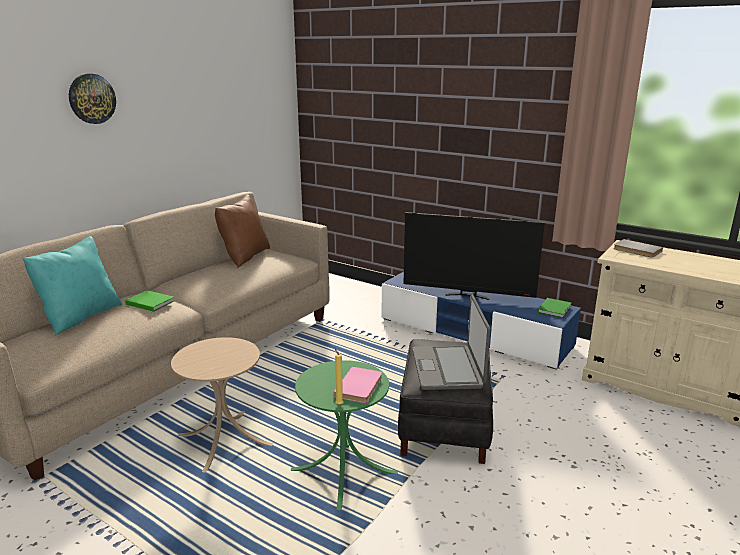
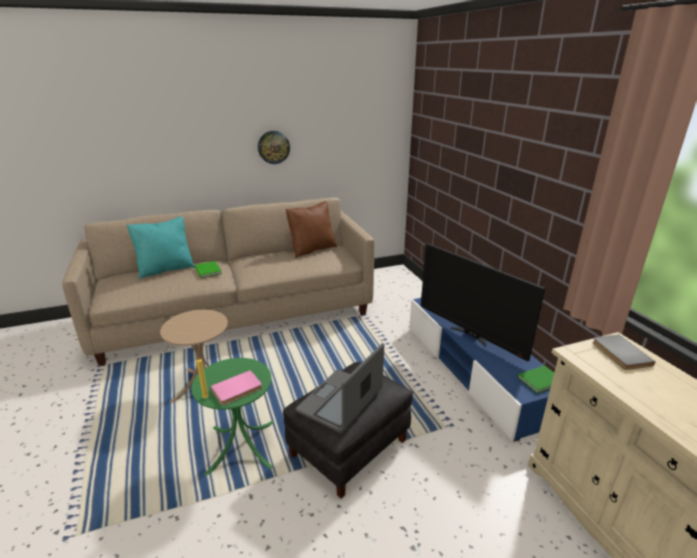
camera: 35 degrees right, 5 degrees up
wall clock [69,74,116,124] -> wall clock moved to [258,131,290,164]

